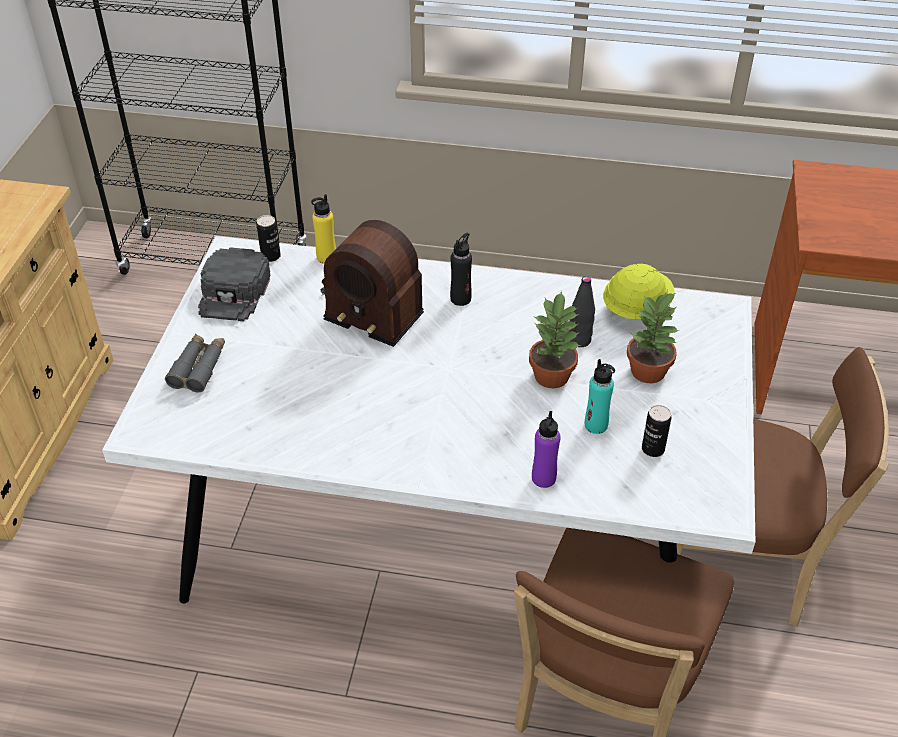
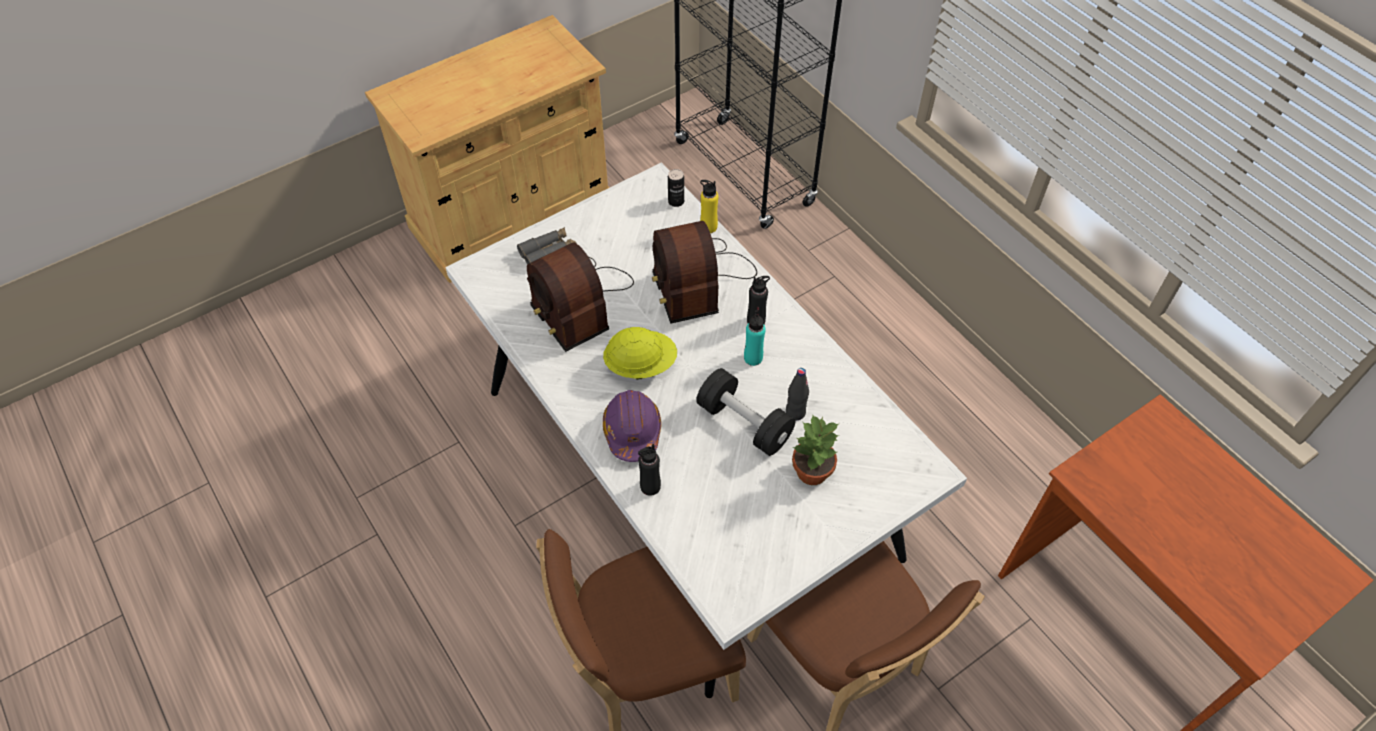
camera: 45 degrees right, 10 degrees up
black cap [198,247,270,321] -> none
potted plant [529,291,581,388] -> black dumbbell [696,368,795,456]
purple bottle [532,411,561,488] -> black bottle [638,444,661,496]
turquoise bottle [585,359,615,434] -> turquoise bottle moved to [744,310,766,366]
yellow hard hat [604,263,675,319] -> yellow hard hat moved to [603,327,677,380]
can [642,405,671,457] -> none
none -> radio [527,243,634,352]
none -> purple hard hat [603,390,661,462]

